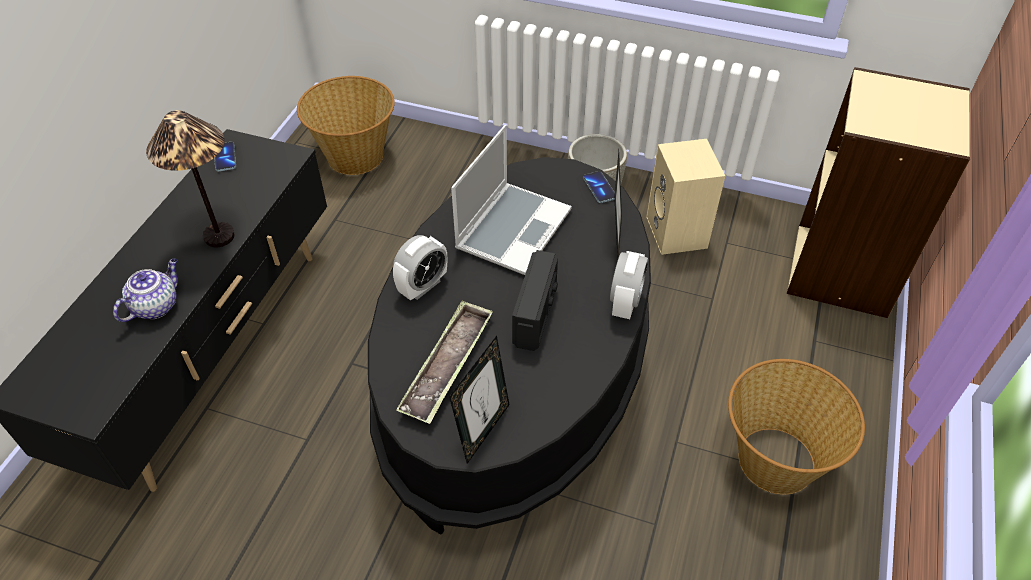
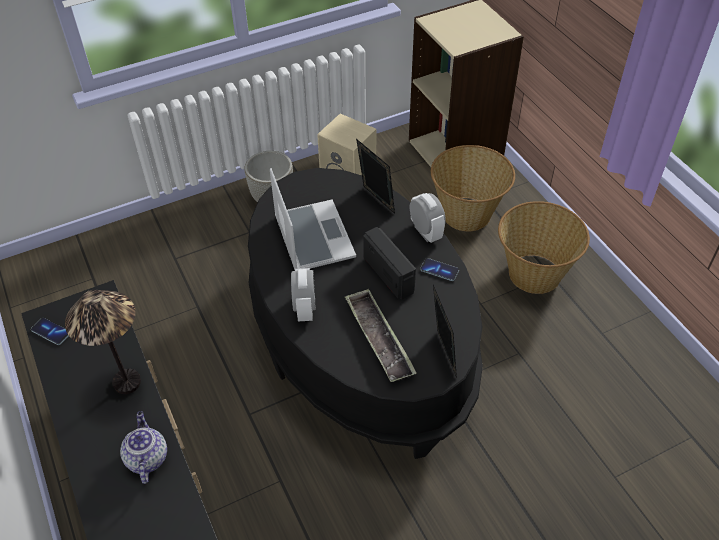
camera: 45 degrees left, 0 degrees up
basket [297,76,395,175] -> basket moved to [431,145,515,231]
phone [583,171,615,203] -> phone moved to [420,258,459,281]

